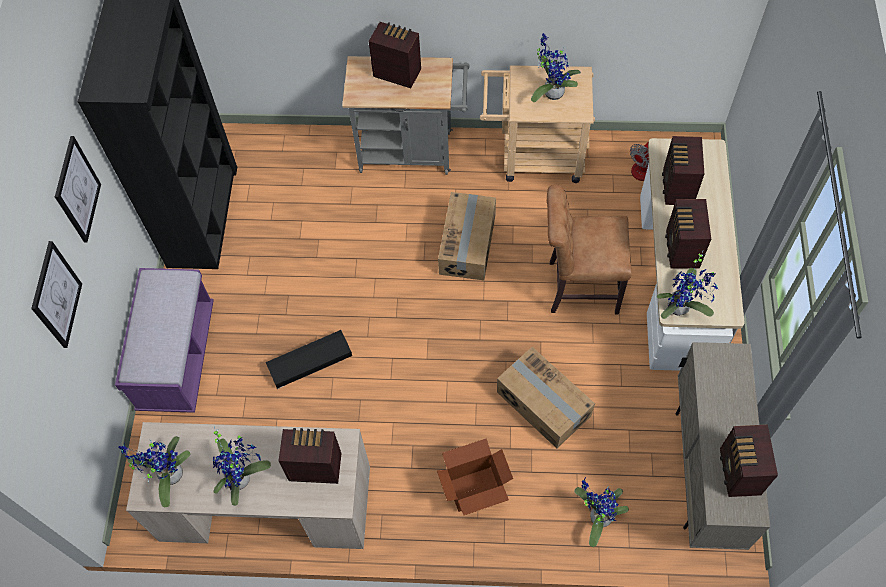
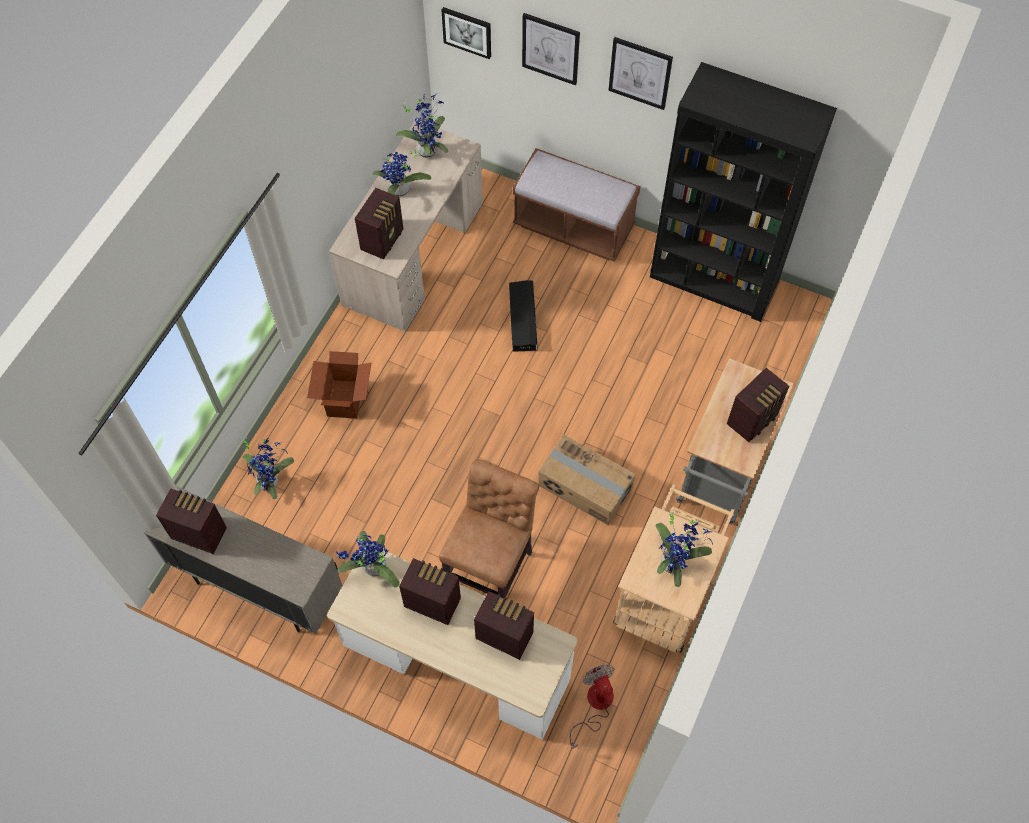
camera: 110 degrees right, 0 degrees up
purple bench [115,268,214,413] -> brown bench [513,148,641,262]
cardboard box [497,347,595,448] -> none
none -> picture [441,7,491,59]

